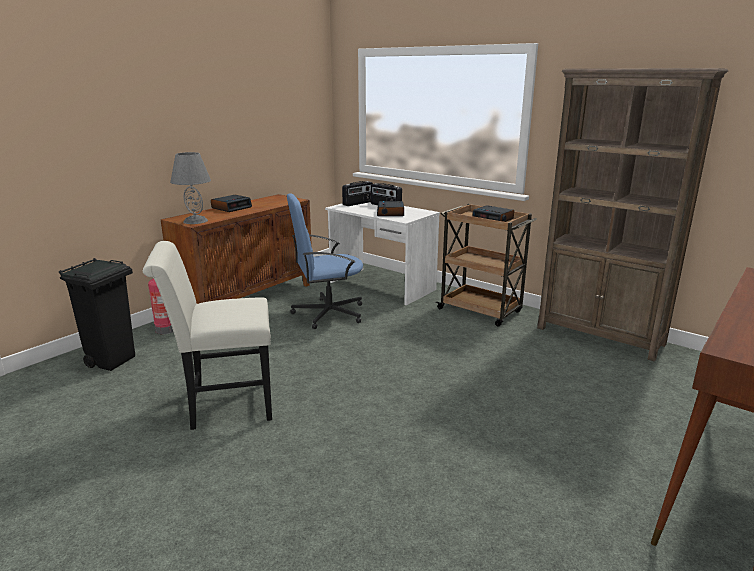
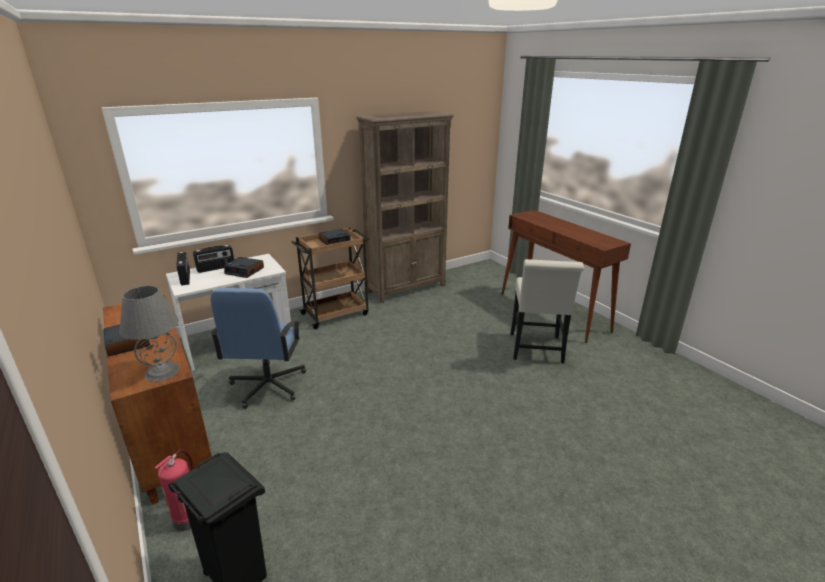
camera: 70 degrees left, 5 degrees up
white chair [143,241,272,430] -> white chair moved to [511,259,584,363]

